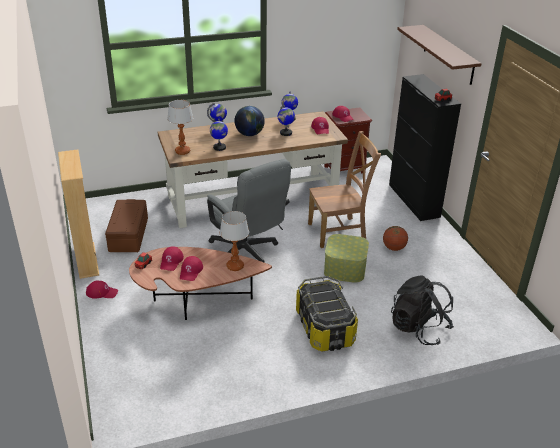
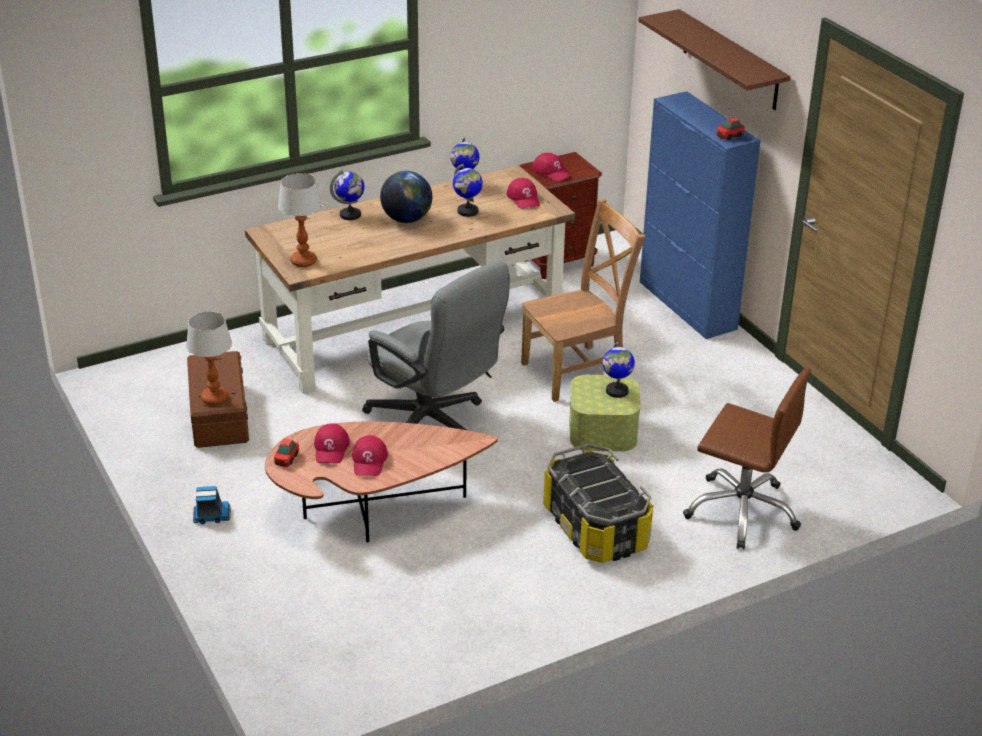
camera: 10 degrees left, 0 degrees up
beige bookcase [58,149,99,279] -> none
red cap [86,280,118,299] -> toy truck [193,486,231,524]
globe [210,119,228,151] -> globe moved to [602,342,635,398]
table lamp [220,211,249,271] -> table lamp moved to [186,311,232,405]
basketball [383,226,408,251] -> none
black cabinet [389,74,461,221] -> blue cabinet [640,91,761,339]
black backpack [391,275,454,345] -> brown office chair [683,368,811,549]

